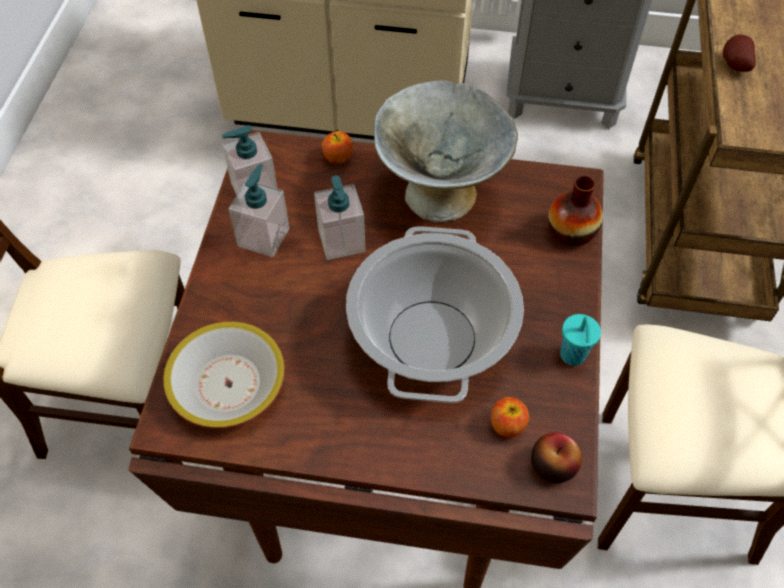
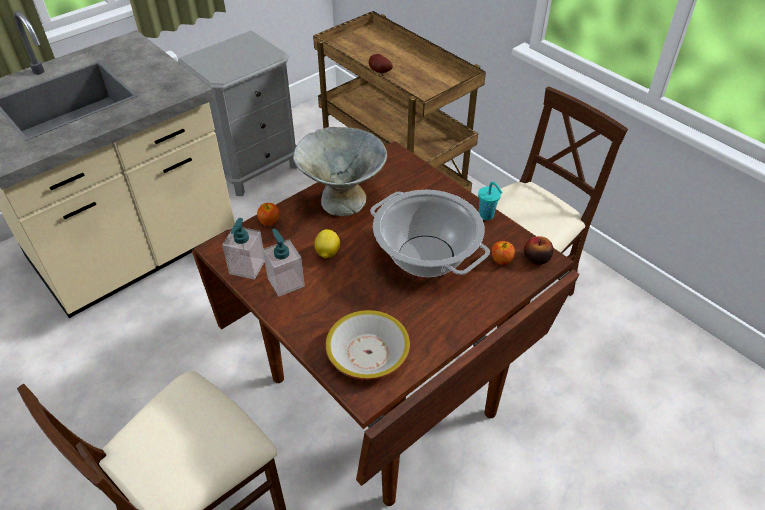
camera: 50 degrees left, 10 degrees down
soap dispenser [314,175,366,260] -> lemon [314,229,340,258]
vase [548,175,603,246] -> none

